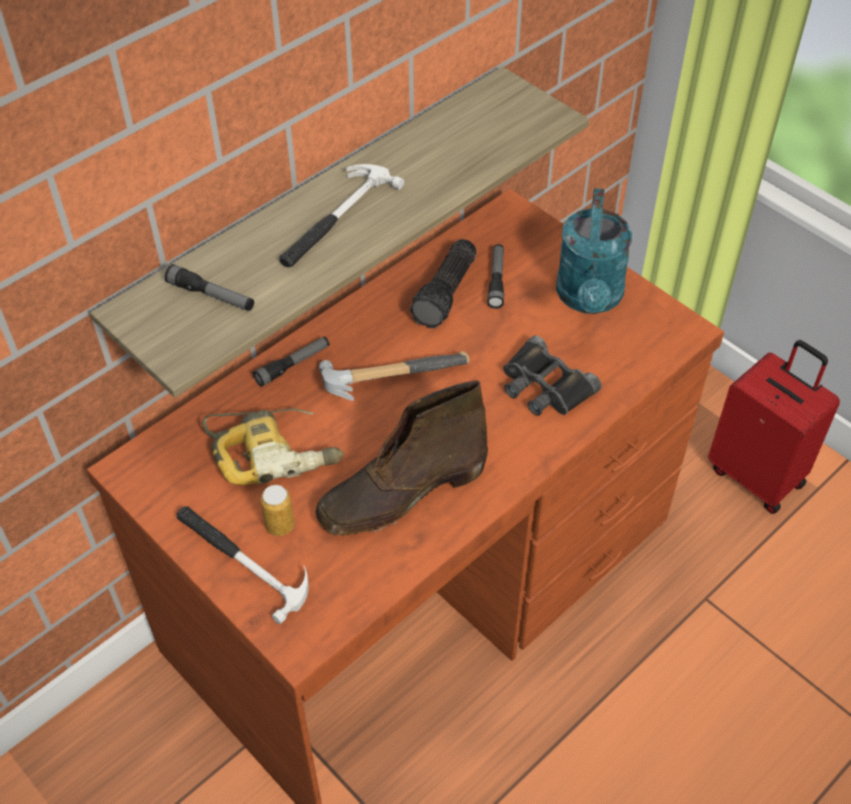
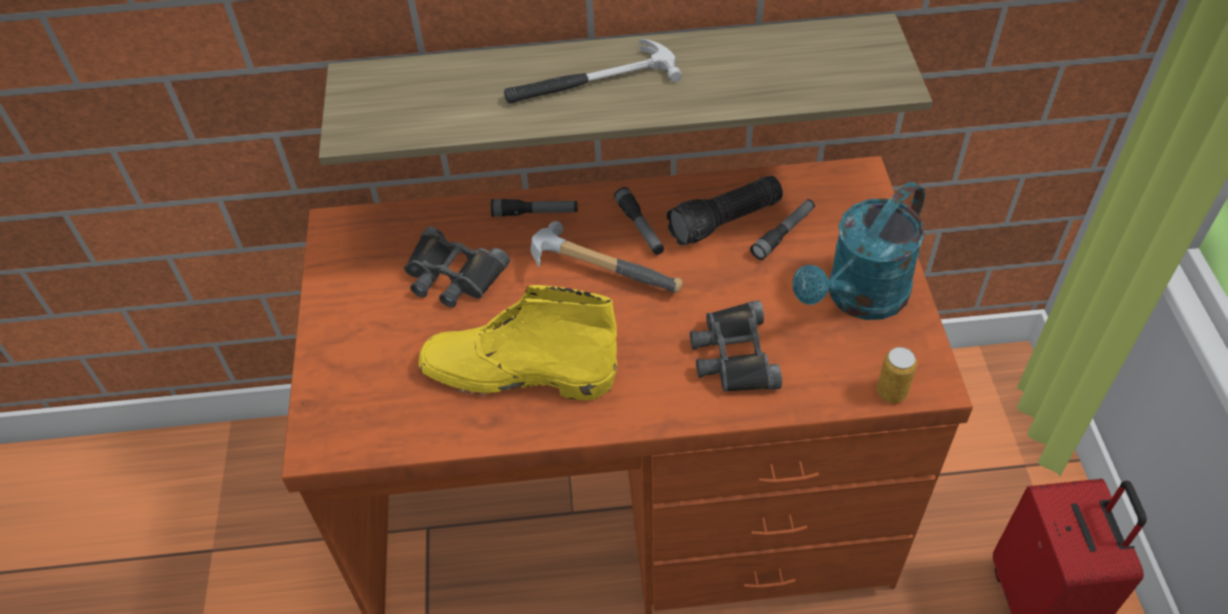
camera: 40 degrees right, 0 degrees up
flashlight [165,264,254,311] -> flashlight moved to [614,187,664,255]
hammer [177,506,309,624] -> none
power drill [202,408,344,485] -> black binoculars [404,227,510,308]
can [260,485,294,536] -> can moved to [877,347,917,403]
brown boot [316,381,488,536] -> yellow boot [418,285,617,400]

